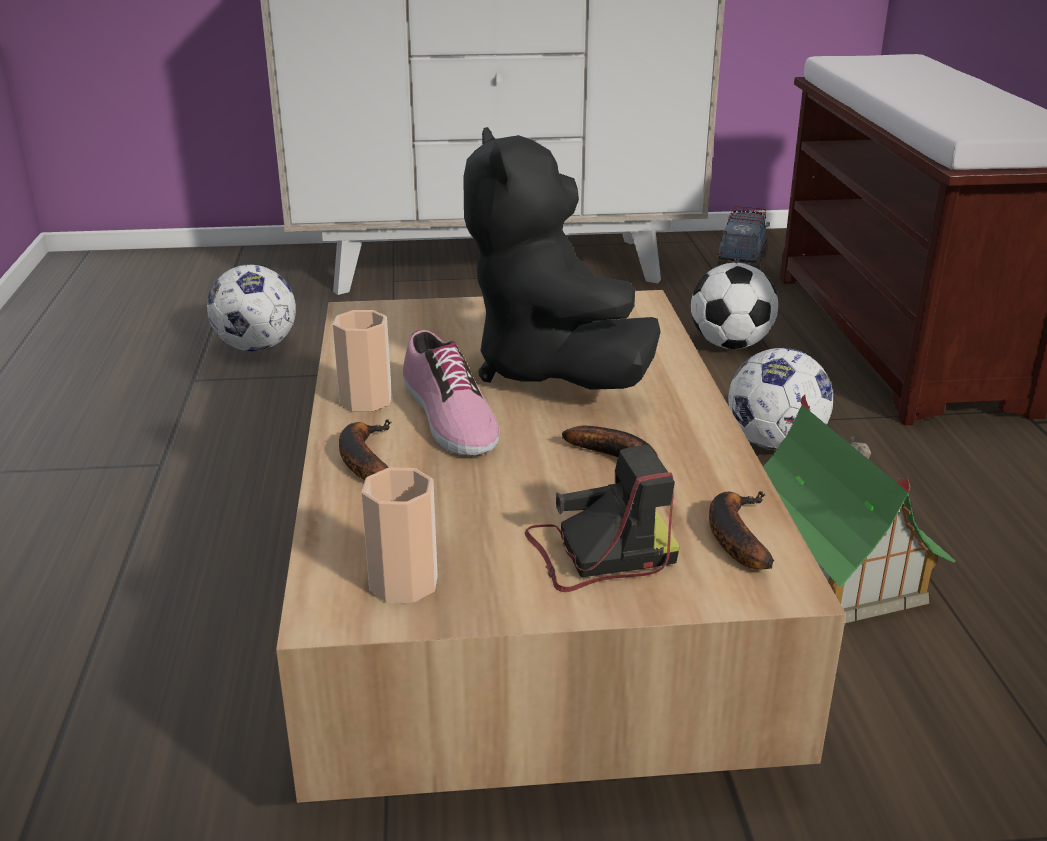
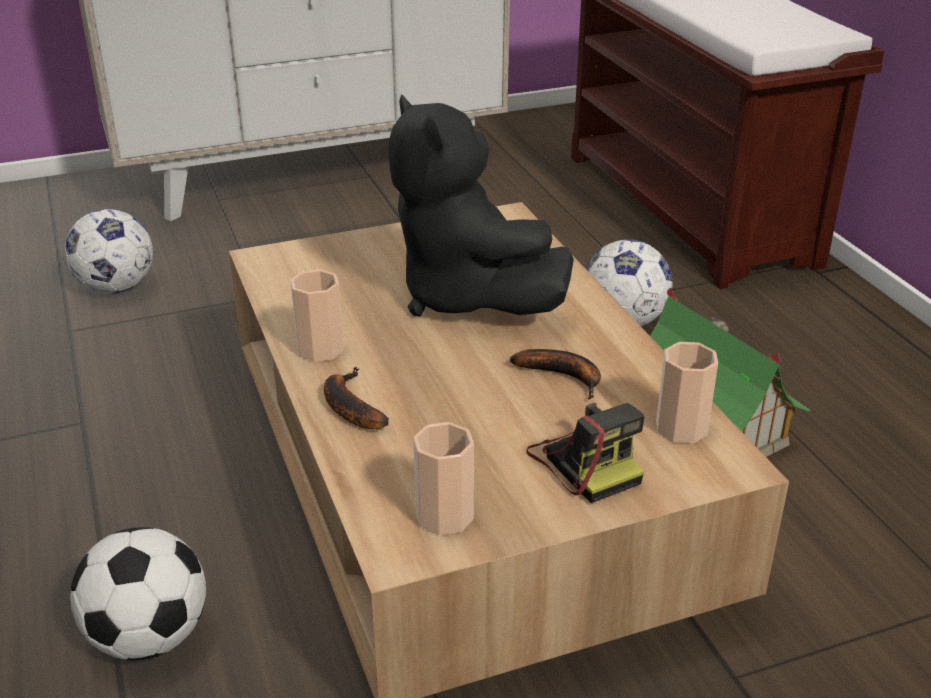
camera: 15 degrees left, 5 degrees up
shoe [403,330,500,456] -> none
camera [525,444,680,592] -> camera turned 90 degrees clockwise [526,403,645,503]
football [691,263,778,349] -> football moved to [70,527,206,661]
banana [709,491,774,569] -> cup [656,342,718,443]
toy truck [717,206,770,270] -> none

